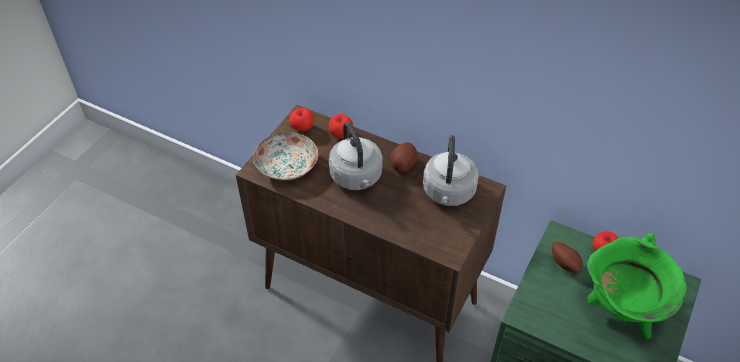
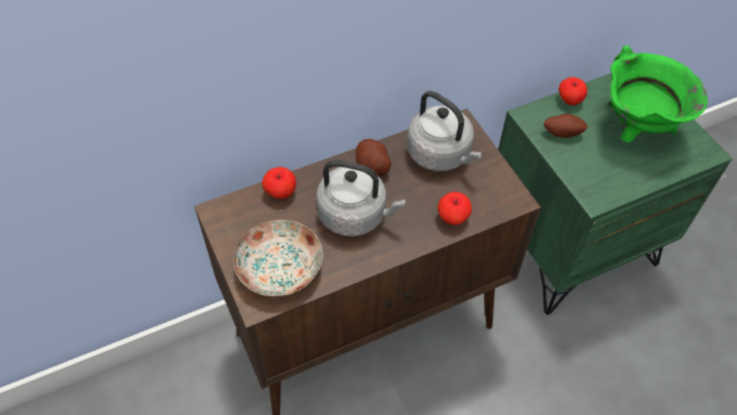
camera: 55 degrees left, 5 degrees up
apple [289,108,314,131] -> apple moved to [438,192,472,225]

